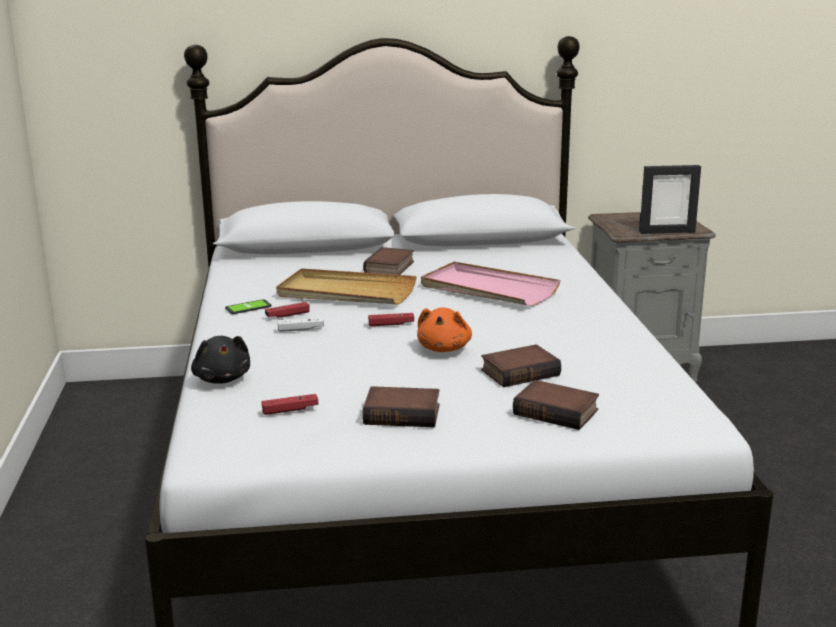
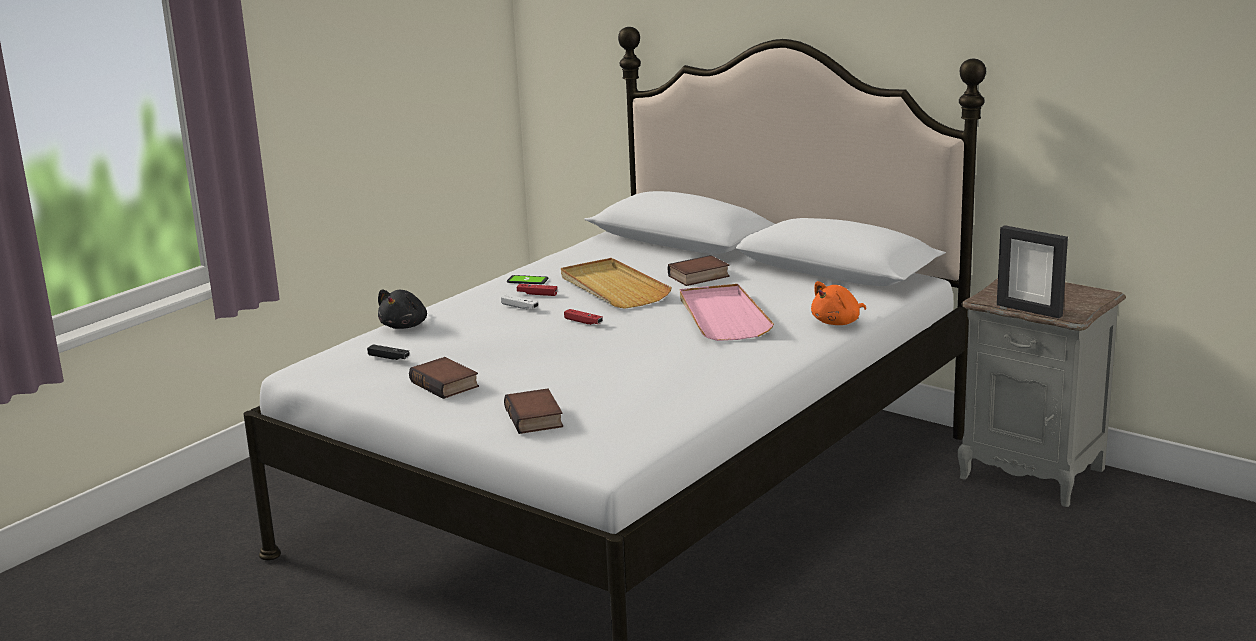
camera: 45 degrees right, 0 degrees up
red game controller [261,394,319,415] -> black game controller [367,344,410,360]
orange plush toy [417,308,472,352] -> orange plush toy moved to [811,281,866,325]
book [481,344,561,387] -> none

